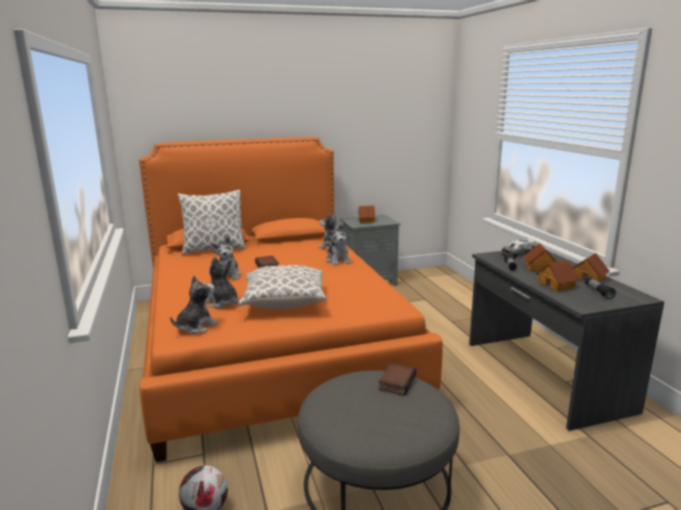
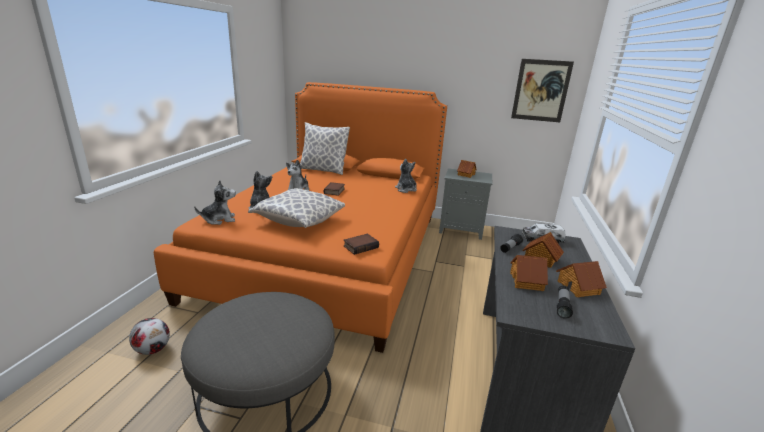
camera: 30 degrees right, 5 degrees up
plush toy [326,224,351,266] -> none
book [378,363,417,396] -> book moved to [344,234,379,255]
none -> picture [511,59,574,122]

